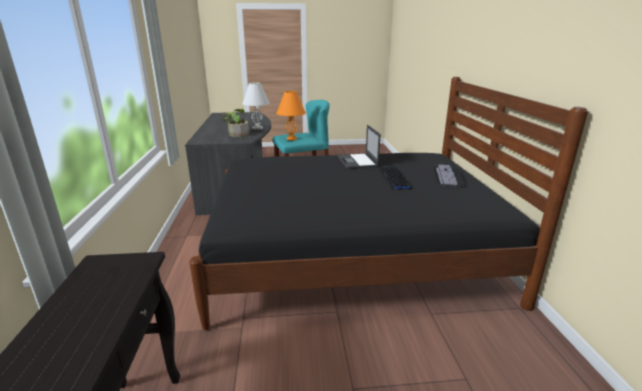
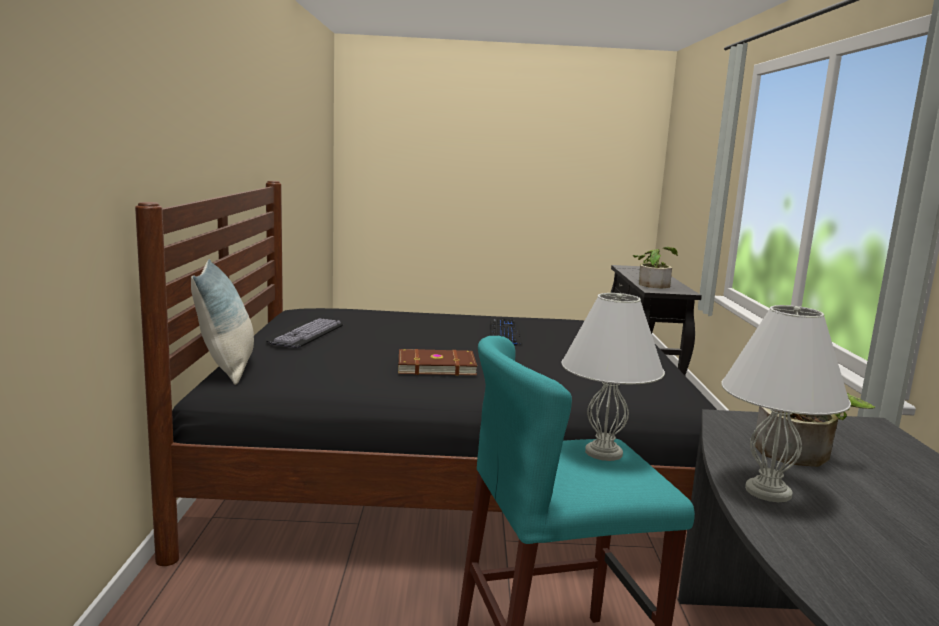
camera: 175 degrees left, 10 degrees down
orange table lamp [276,91,306,141] -> white table lamp [562,293,665,461]
laptop [338,125,381,169] -> brown book [398,349,477,376]
keyboard [379,166,412,189] -> keyboard moved to [491,318,522,346]
none -> pillow [191,259,254,385]
none -> potted plant [633,247,678,288]

